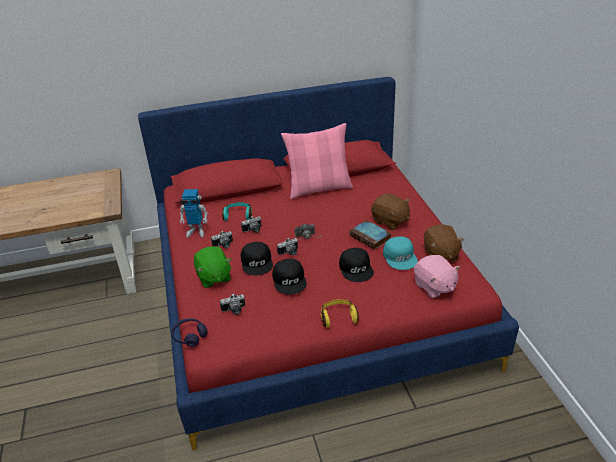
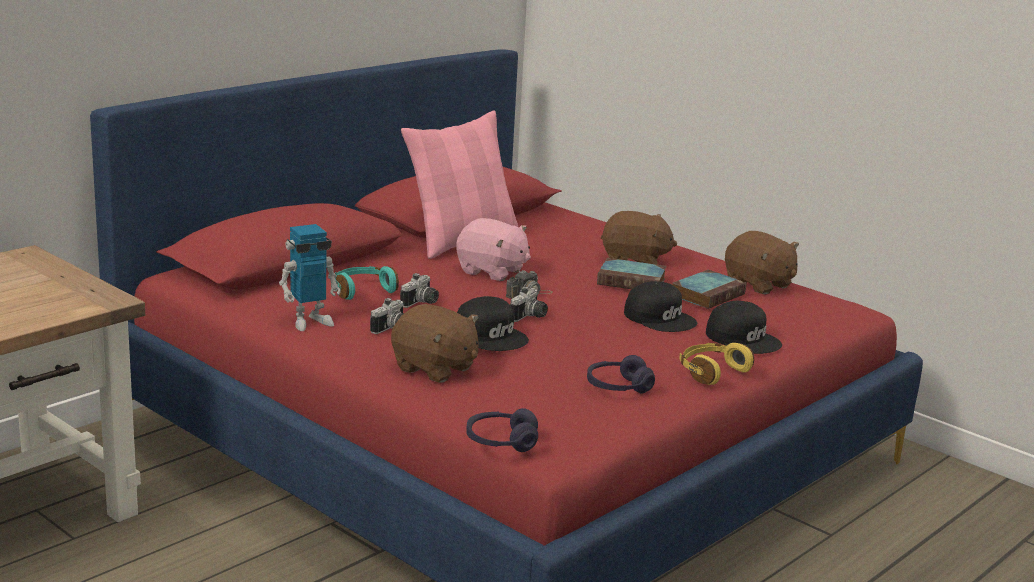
camera: 35 degrees left, 15 degrees down
green plush toy [194,246,232,288] -> brown plush toy [391,304,479,383]
camera [220,293,245,315] -> none
black cap [272,259,307,294] -> black cap moved to [706,301,782,354]
turquoise cap [383,236,418,270] -> book [672,270,746,309]
pink plush toy [414,255,460,298] -> pink plush toy moved to [456,218,531,281]
none -> purple headphones [587,355,655,394]

